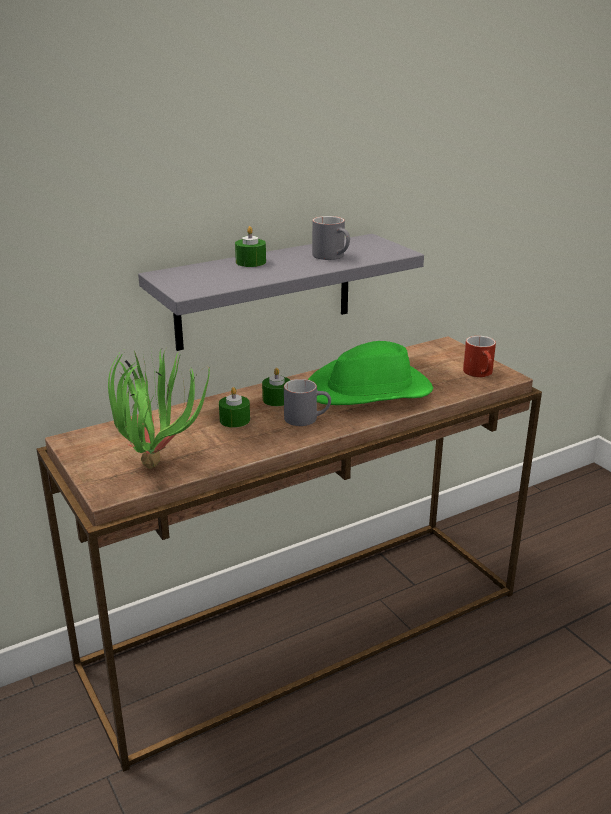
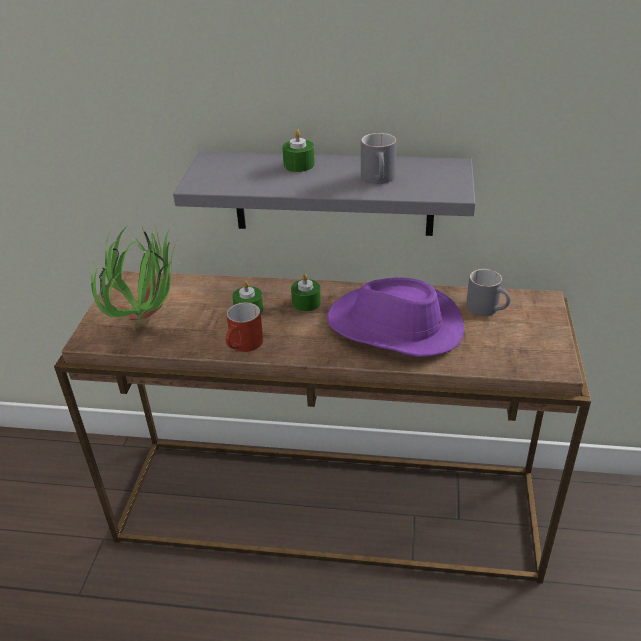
camera: 40 degrees right, 10 degrees up
grey mug [284,379,331,426] -> grey mug moved to [466,269,511,316]
green hat [308,341,433,405] -> purple hat [327,278,464,357]
red mug [463,336,496,377] -> red mug moved to [226,302,263,352]

